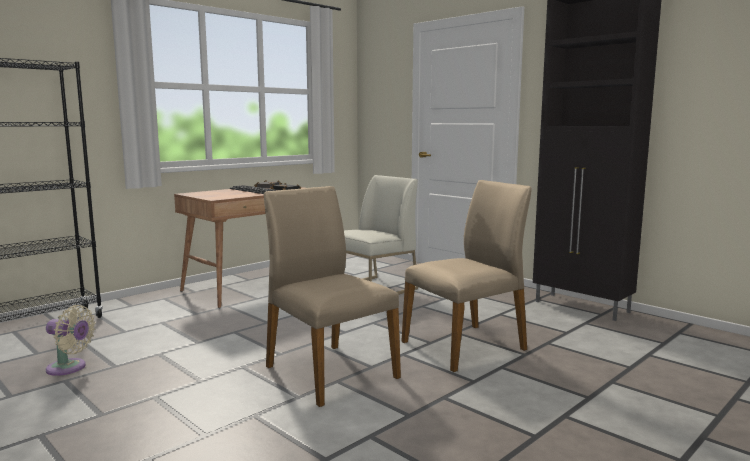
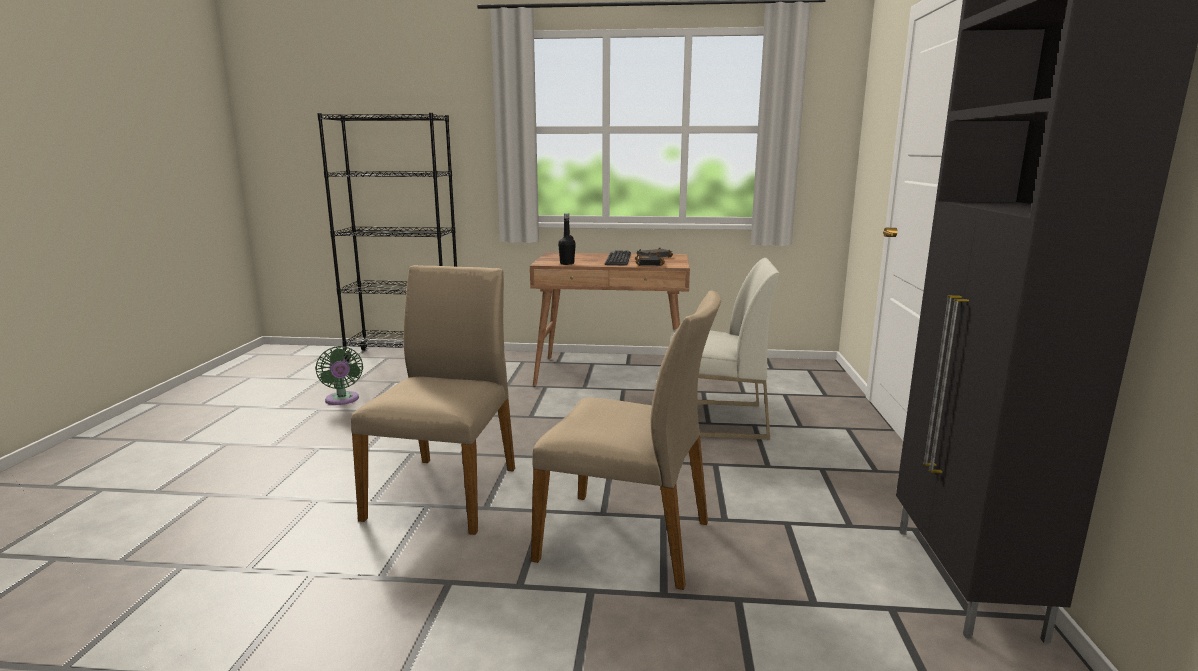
camera: 50 degrees right, 5 degrees up
beige fan [46,305,95,376] -> green fan [315,346,363,405]
none -> black bottle [558,213,576,265]

